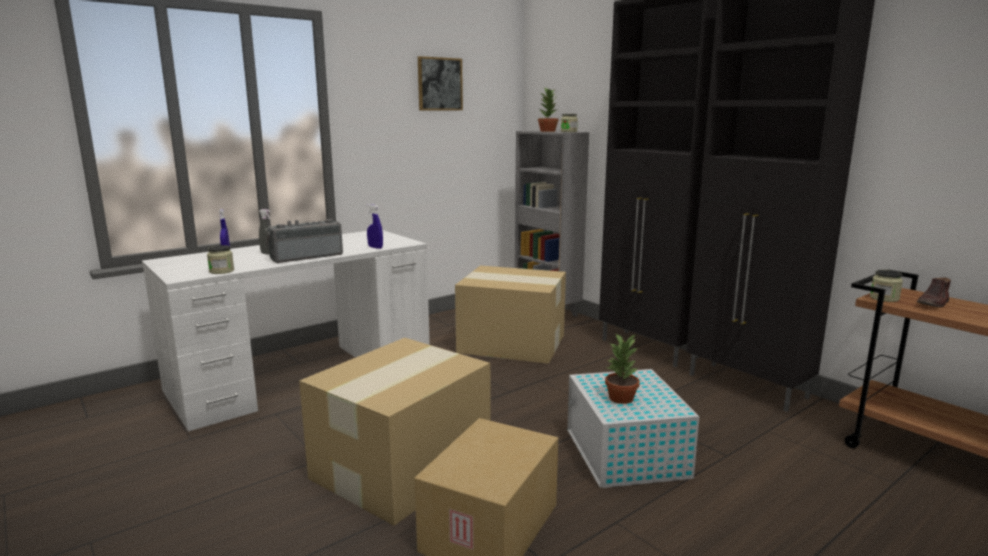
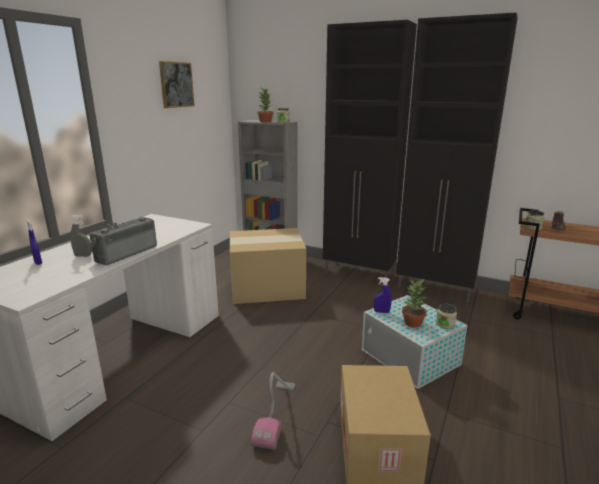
camera: 25 degrees left, 5 degrees up
jar [207,245,234,274] -> jar moved to [436,303,457,329]
cardboard box [299,338,490,526] -> vacuum cleaner [251,372,295,450]
blue spray bottle [367,204,383,249] -> blue spray bottle moved to [374,277,391,313]

